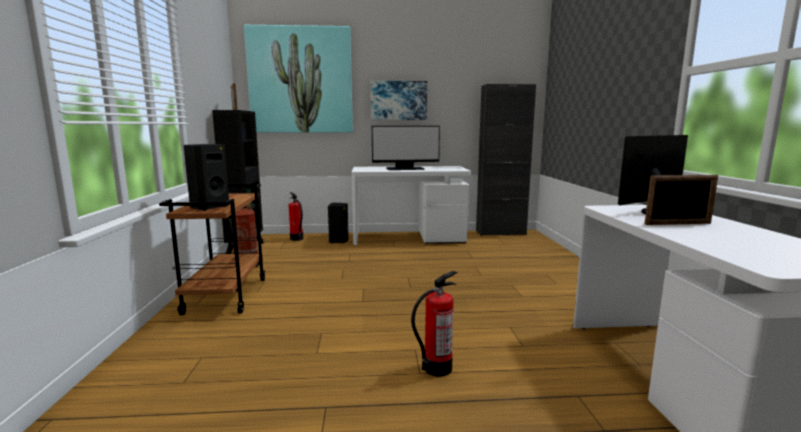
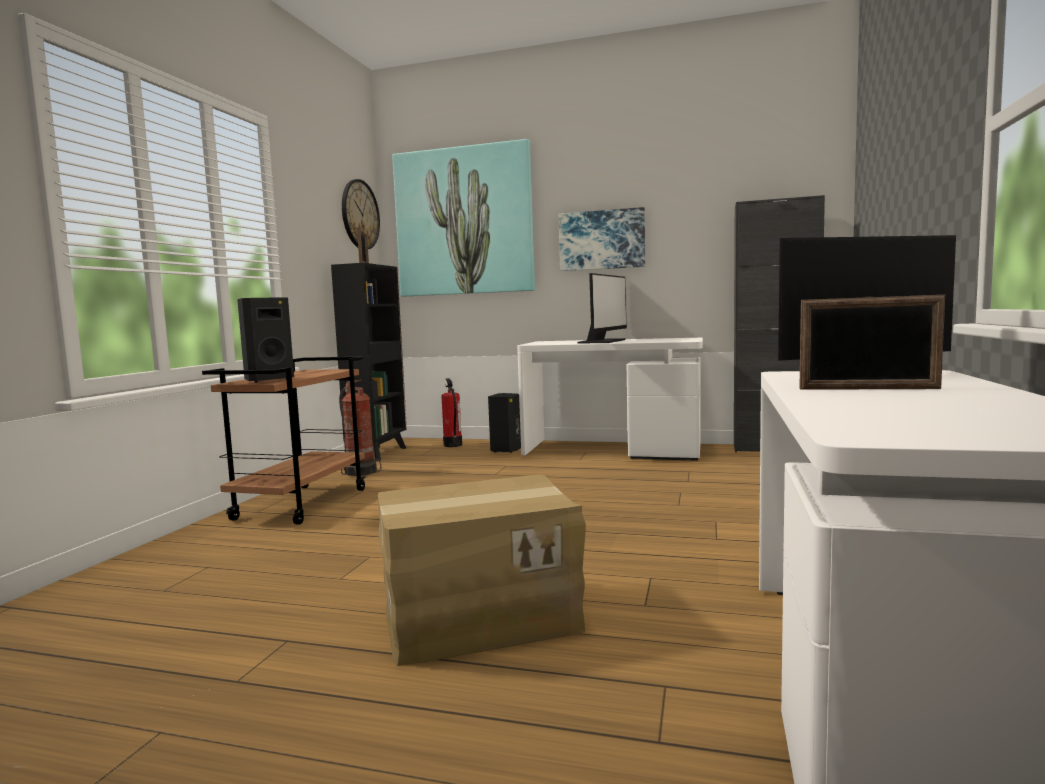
camera: 20 degrees right, 5 degrees down
monitor [372,126,440,170] -> monitor turned 75 degrees counterclockwise [577,273,627,344]
fire extinguisher [411,271,458,377] -> cardboard box [378,475,586,666]
none -> wall clock [342,179,380,249]

